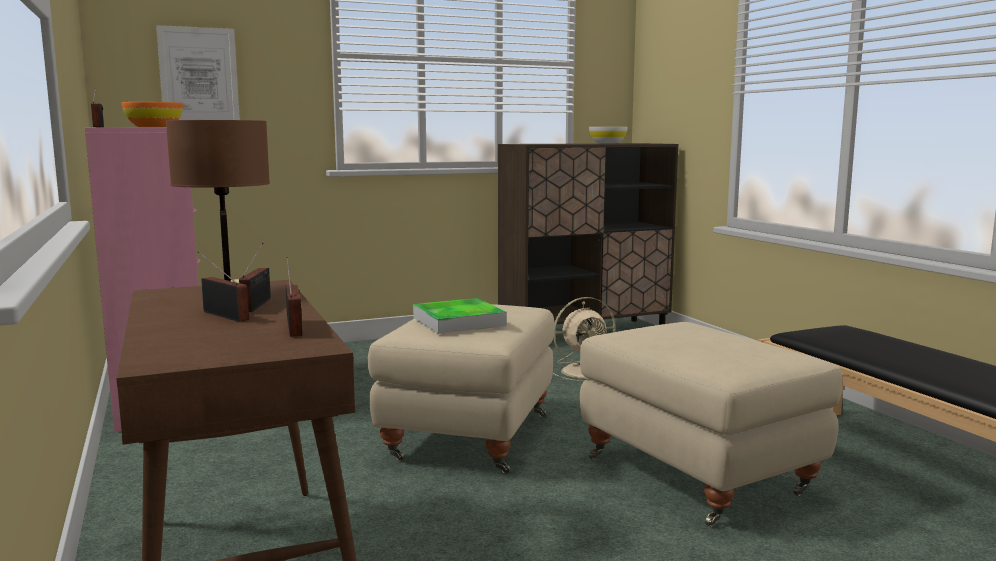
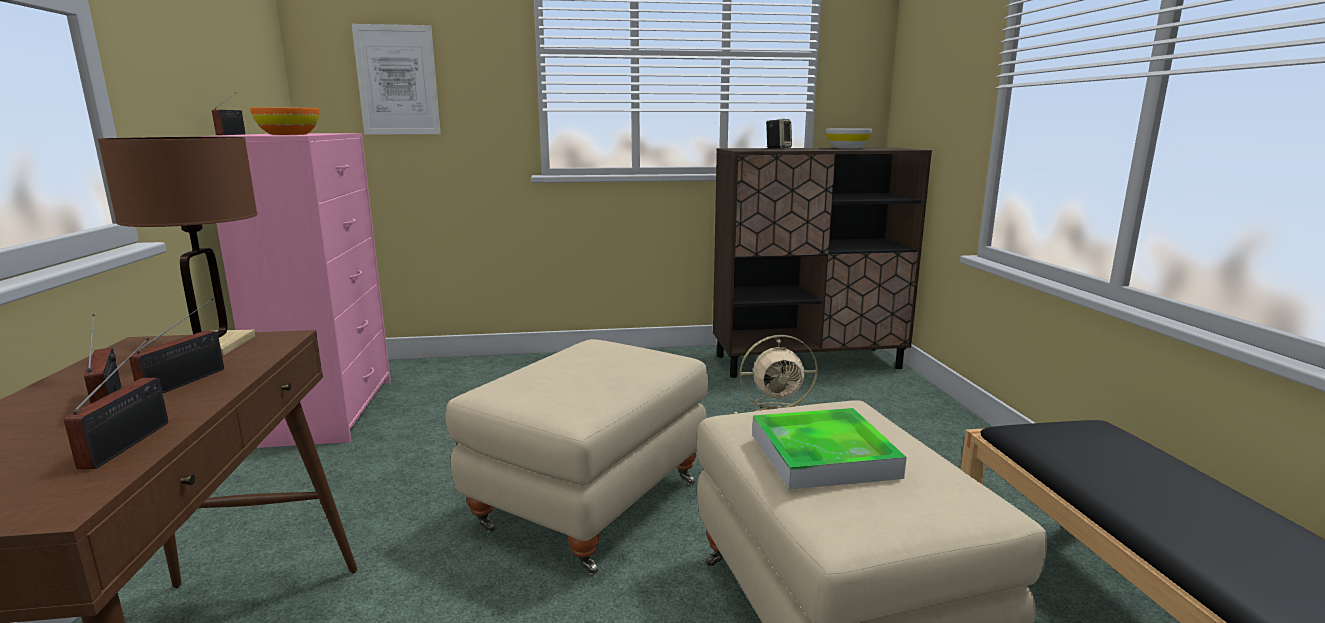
camera: 15 degrees right, 5 degrees up
tray [413,298,507,334] -> tray moved to [752,408,907,490]
none -> speaker [766,119,792,149]

